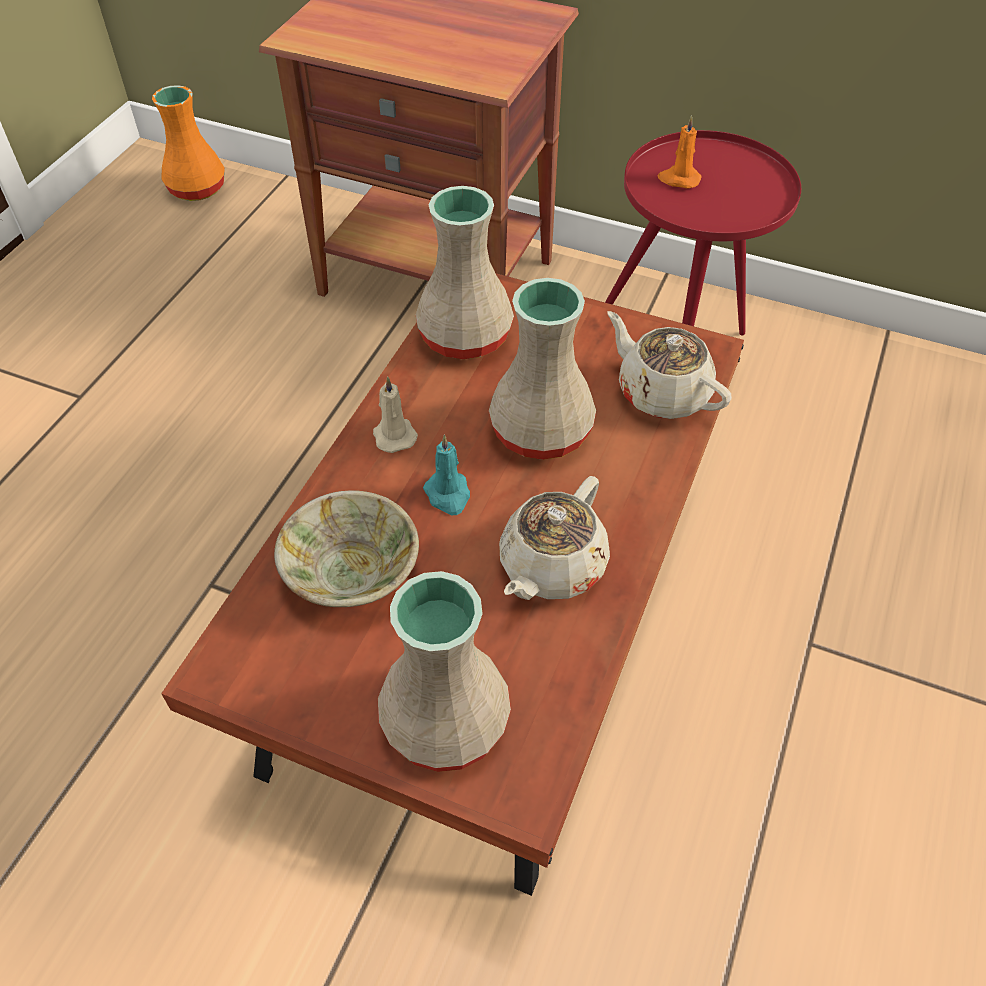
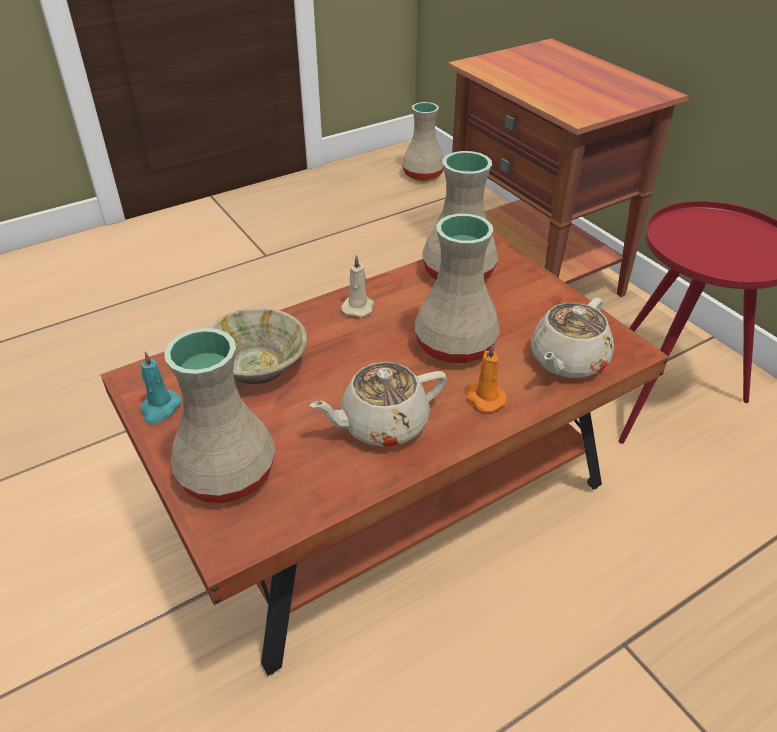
camera: 35 degrees right, 10 degrees down
orange vase [152,85,225,201] -> beige vase [402,102,444,181]
turquoise candle [423,434,470,515] -> turquoise candle moved to [140,351,182,424]
beige teapot [608,311,732,419] -> beige teapot turned 135 degrees counterclockwise [530,298,614,378]
orange candle [657,115,702,189] -> orange candle moved to [466,343,507,412]

